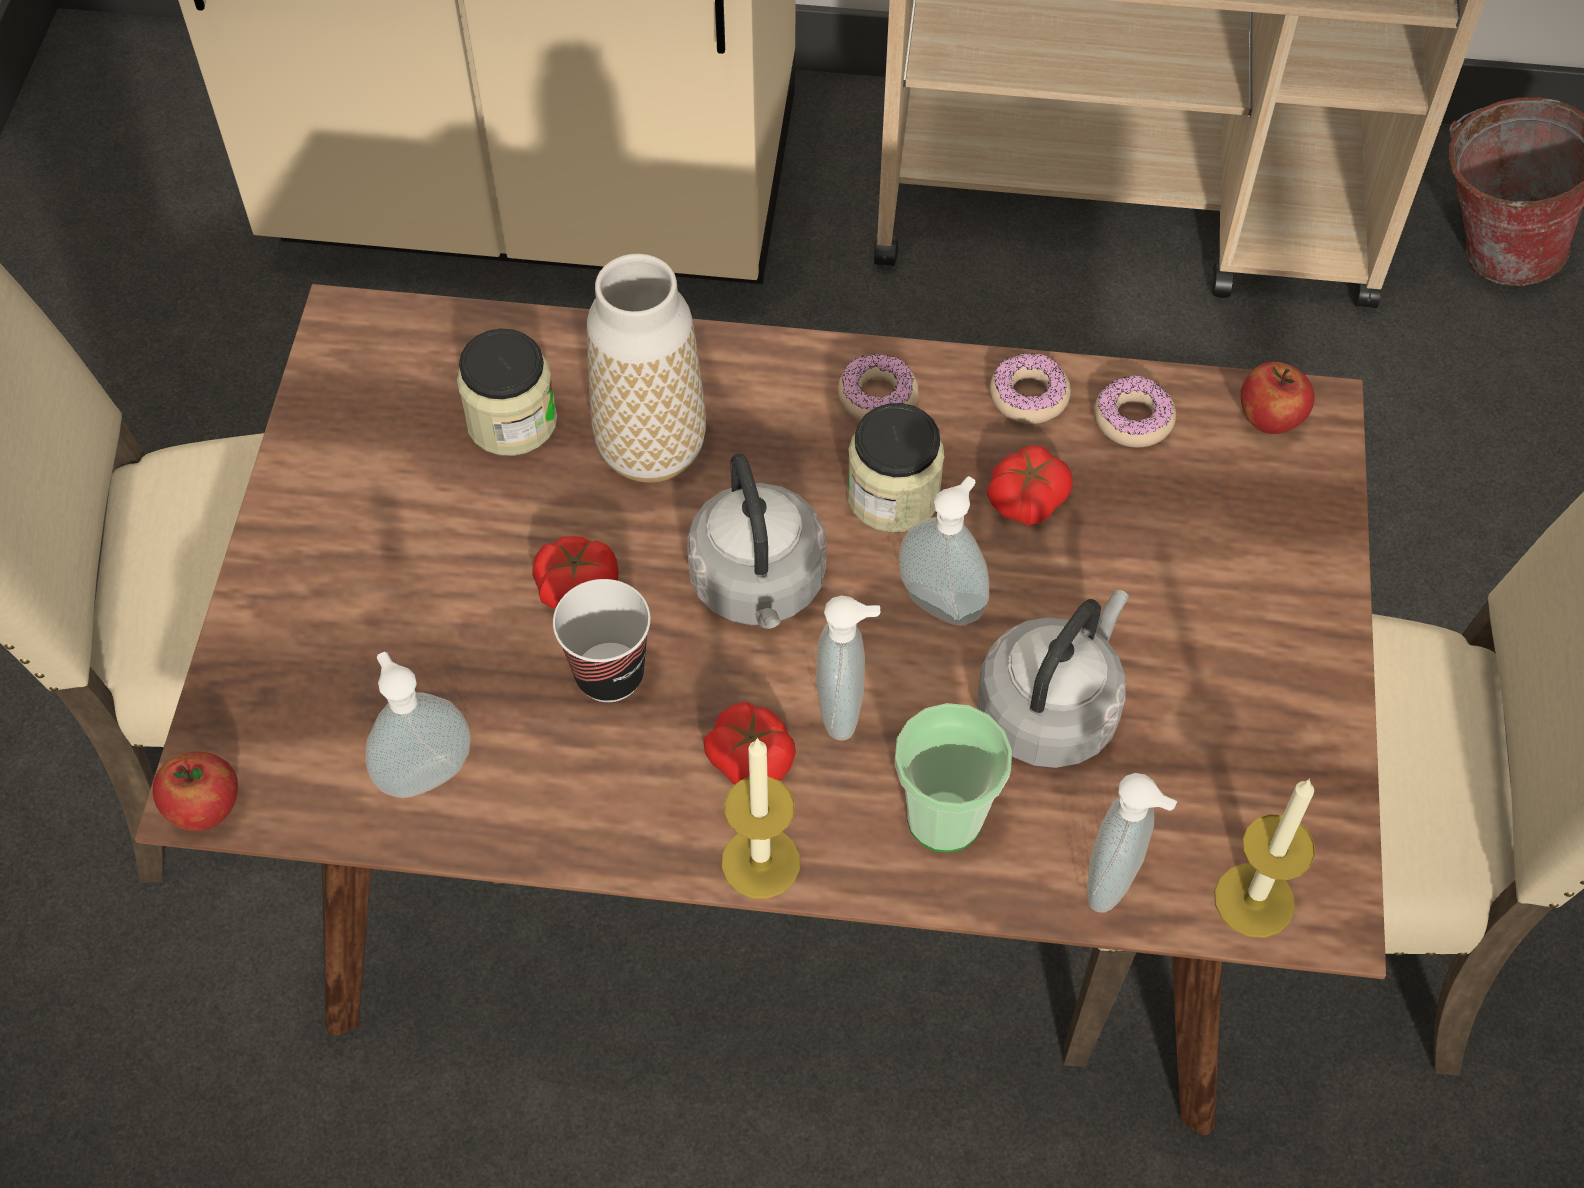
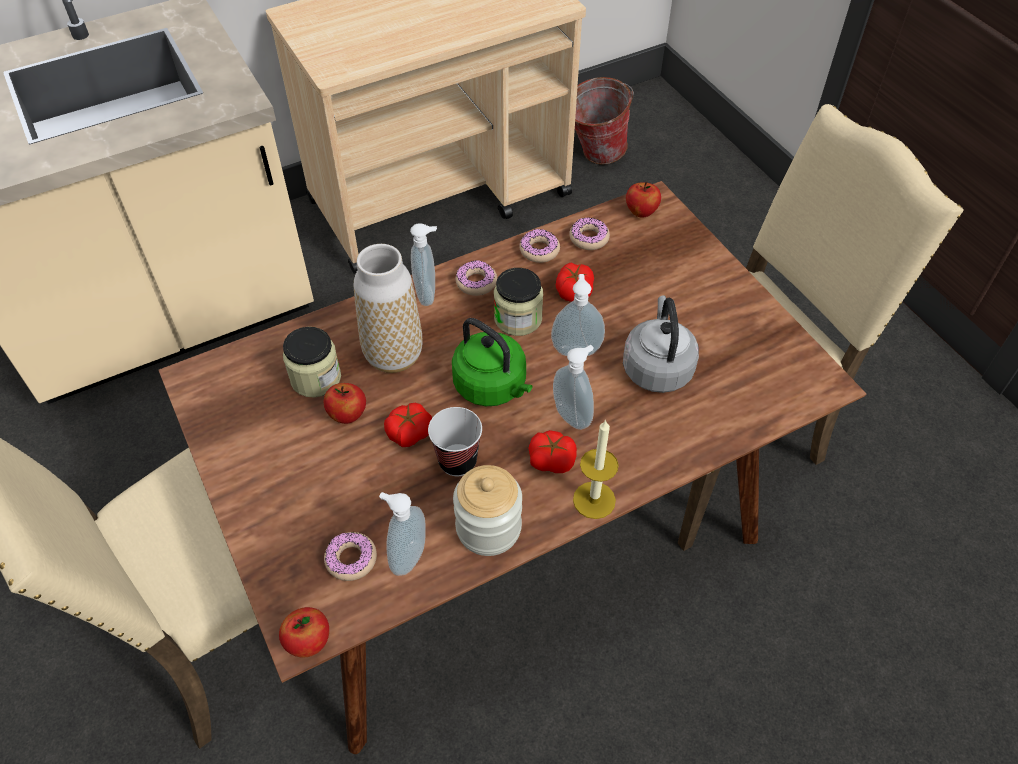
camera: 35 degrees left, 5 degrees down
grey kettle [687,453,826,629] -> green kettle [452,318,533,406]
cup [895,703,1012,852] -> none
soap dispenser [1087,773,1177,913] -> soap dispenser moved to [410,223,437,306]
candle [1214,778,1315,938] -> none
none -> apple [324,383,366,424]
none -> donut [324,532,377,581]
none -> jar [453,465,522,556]

